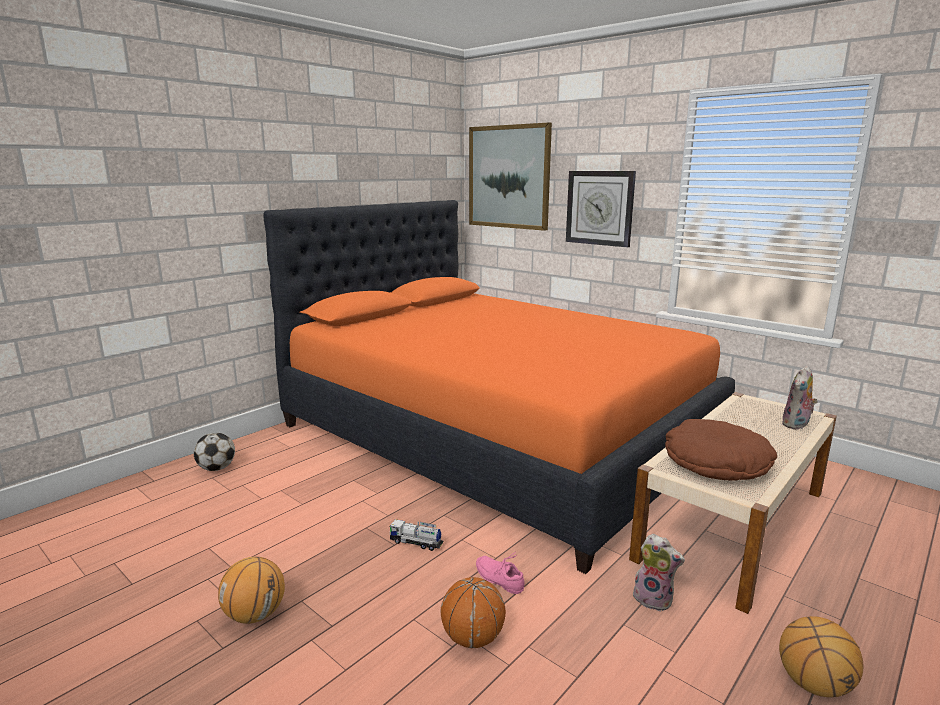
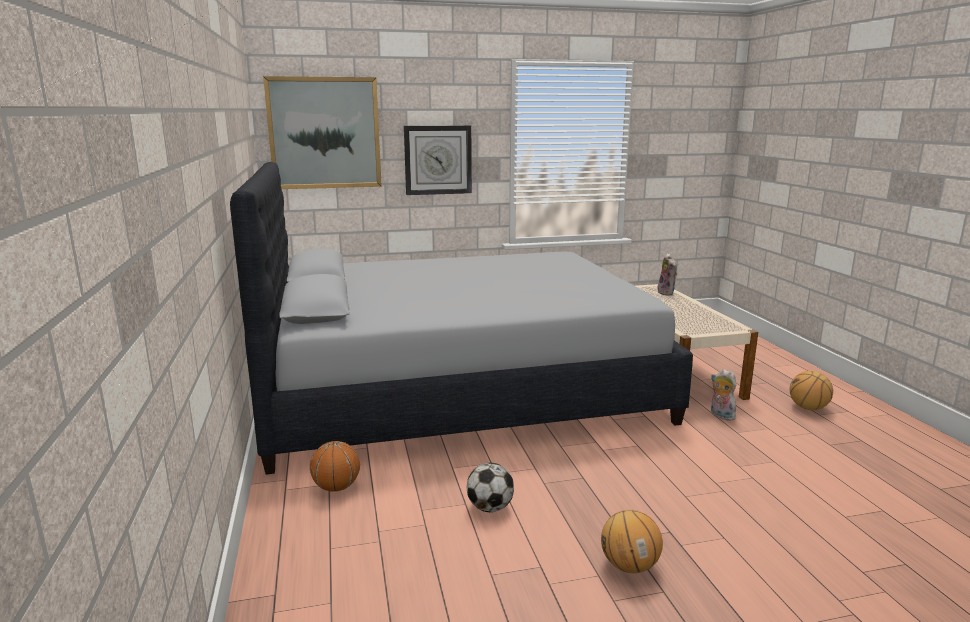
camera: 55 degrees left, 0 degrees up
football [194,433,235,471] -> football moved to [467,463,514,512]
orange bed [263,200,735,574] -> grey bed [230,162,693,475]
toy truck [389,519,444,551] -> none
basketball [440,577,506,648] -> basketball moved to [310,441,360,492]
pink shoe [476,553,525,594] -> none
plush toy [633,534,685,612] -> plush toy turned 105 degrees counterclockwise [711,369,737,421]
brown pillow [665,419,777,481] -> none

